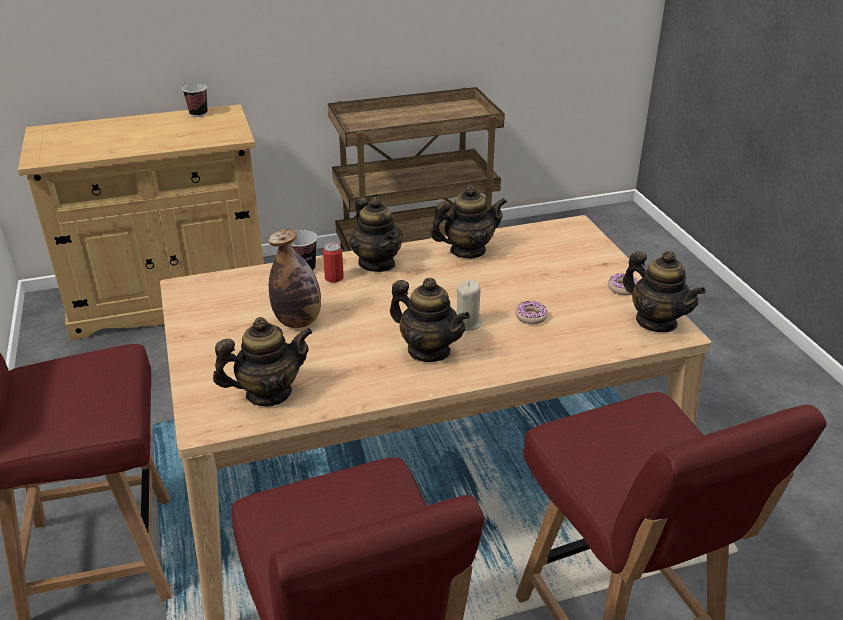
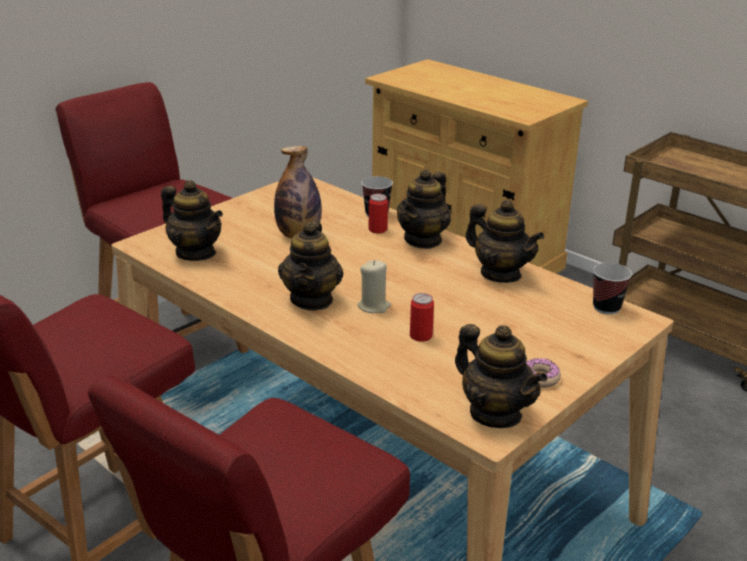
camera: 60 degrees right, 5 degrees down
cup [182,84,208,117] -> cup moved to [593,263,632,315]
donut [515,301,548,324] -> can [410,293,434,342]
teapot [623,251,706,332] -> teapot turned 60 degrees counterclockwise [455,324,547,428]

